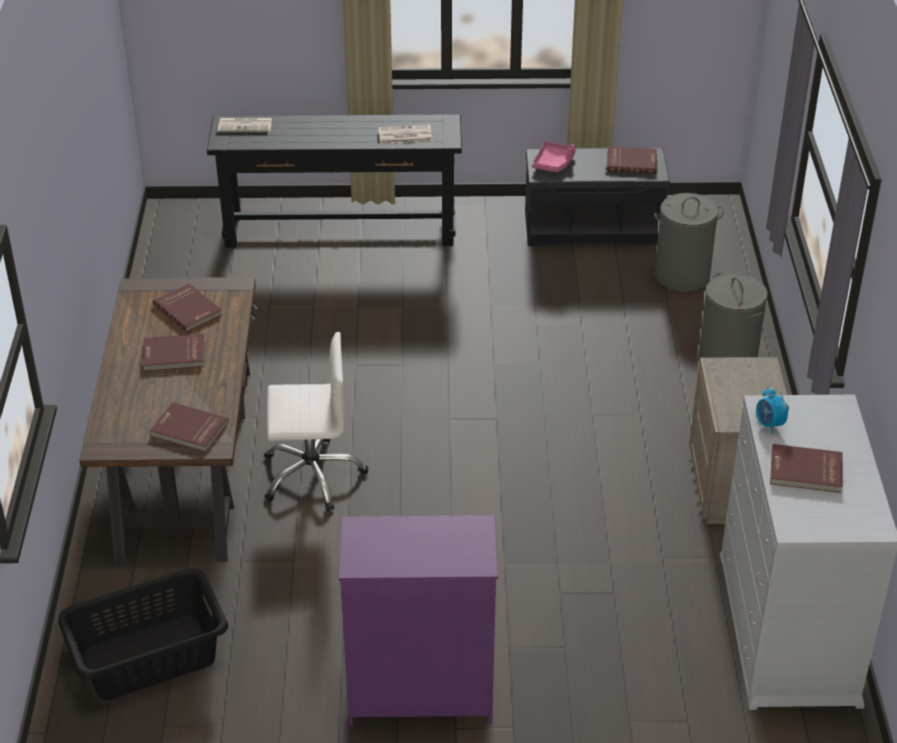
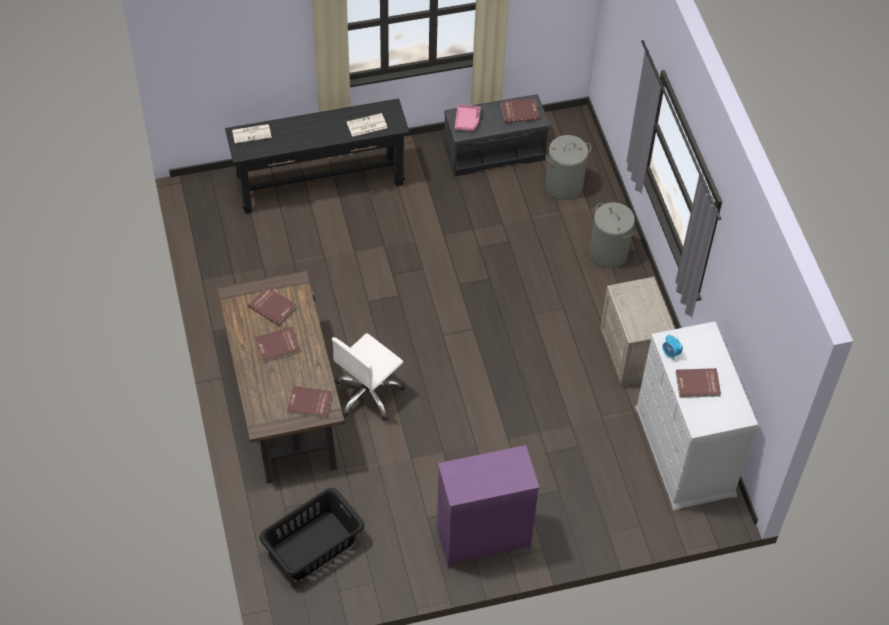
camera: 15 degrees left, 15 degrees up
white office chair [264,332,368,511] -> white office chair turned 150 degrees clockwise [332,333,405,421]

